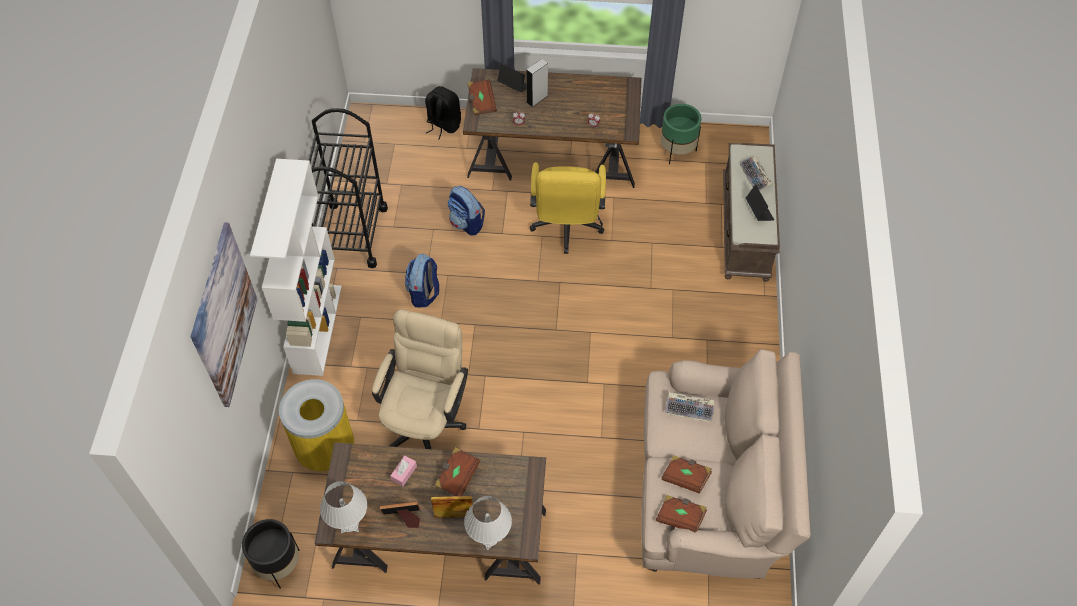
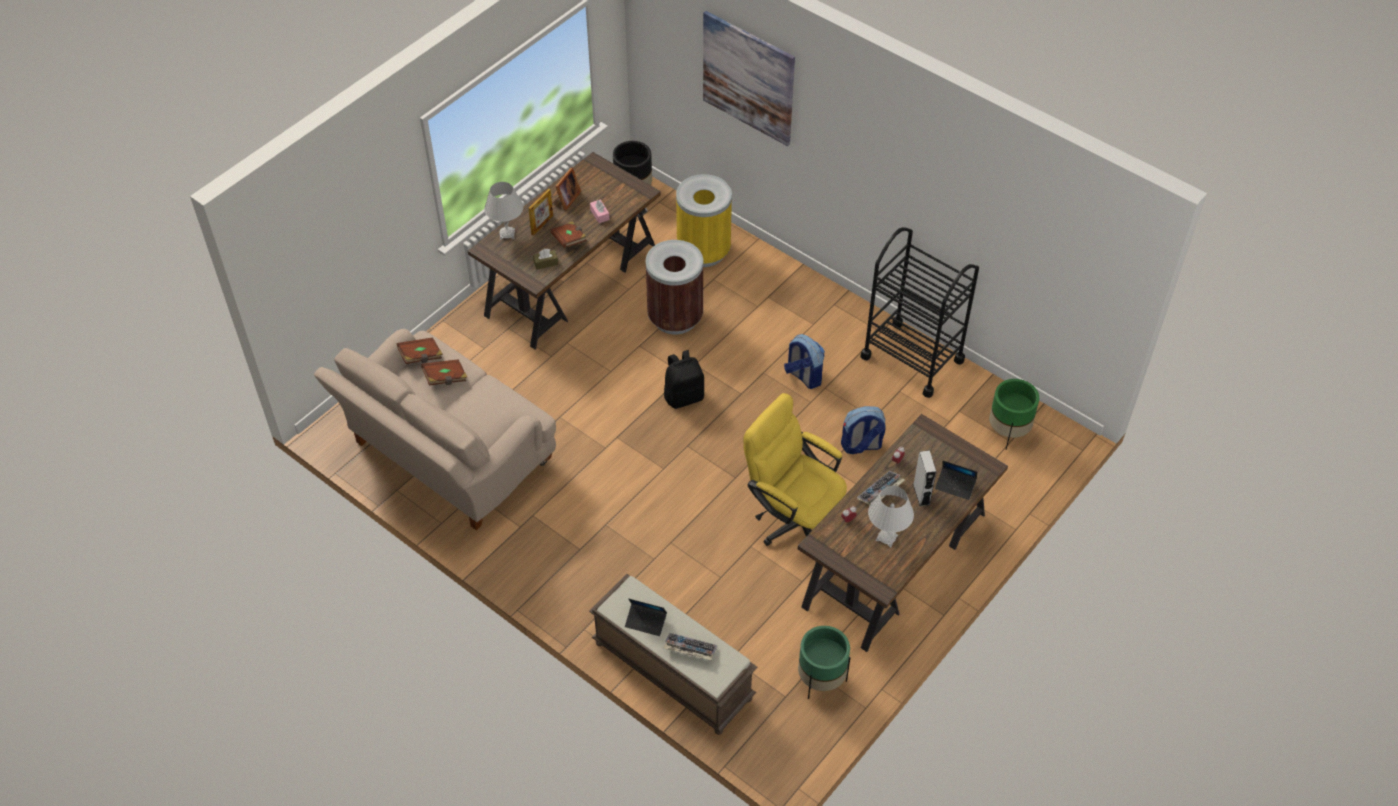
camera: 125 degrees right, 5 degrees down
white bookcase [250,159,342,376] -> none
white table lamp [320,481,367,533] -> white table lamp moved to [868,486,914,548]
beige office chair [372,309,468,449] -> brown trash can [646,240,703,335]
black backpack [425,86,461,140] -> black backpack moved to [664,350,704,409]
brown book [467,79,497,115] -> none
laptop [497,64,527,92] -> laptop turned 45 degrees clockwise [935,461,977,500]
keyboard [665,392,715,422] -> keyboard moved to [857,471,905,505]
none -> brown tissue box [533,249,558,270]
none -> green planter [989,379,1039,450]

